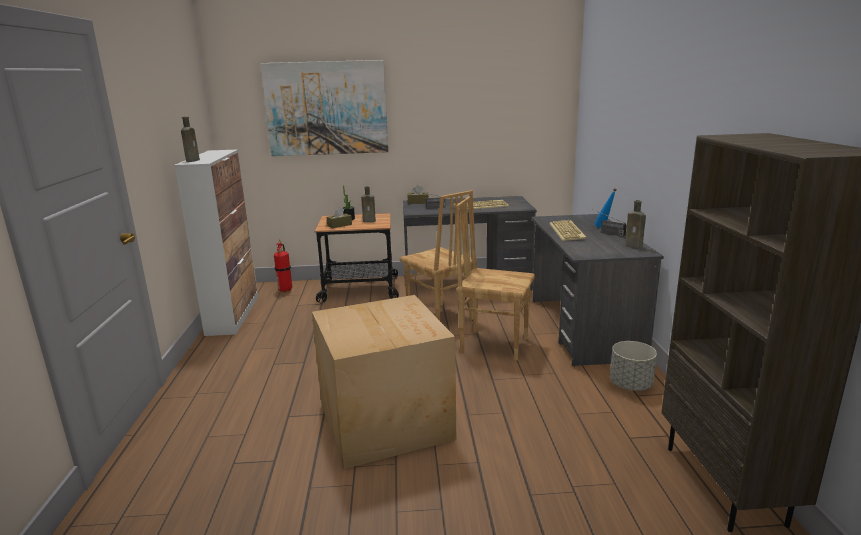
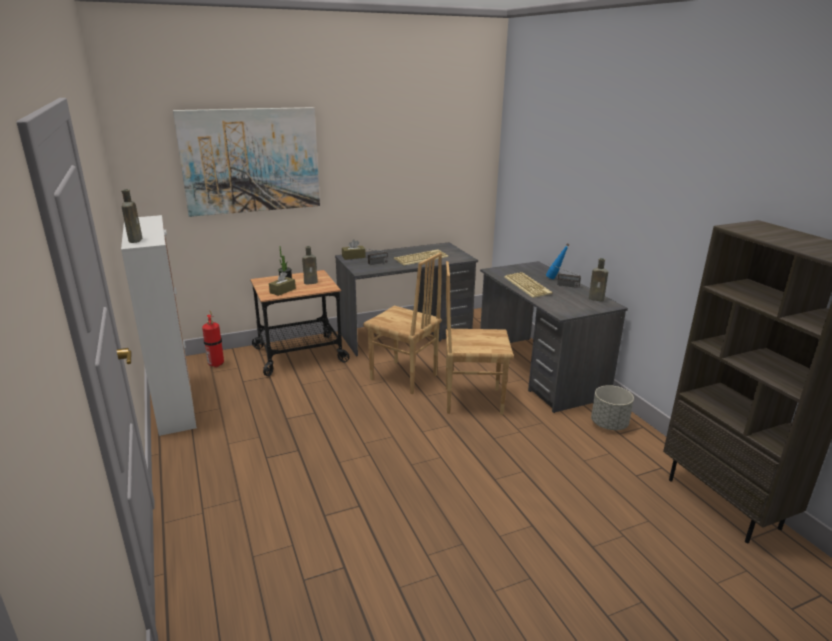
camera: 20 degrees left, 5 degrees up
cardboard box [312,295,456,469] -> none

